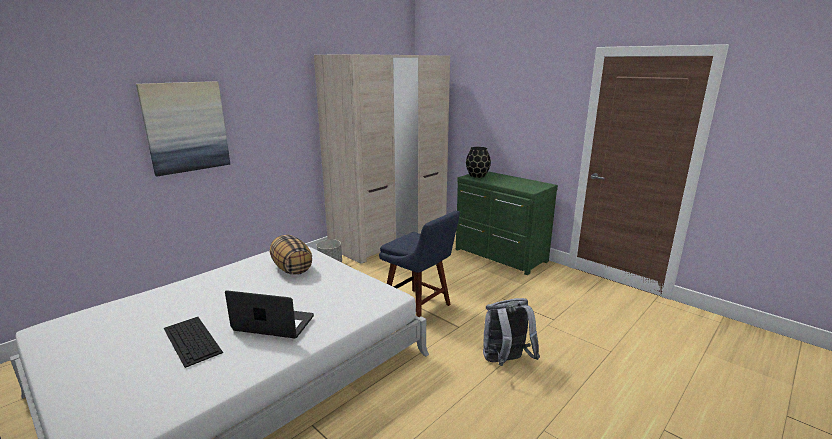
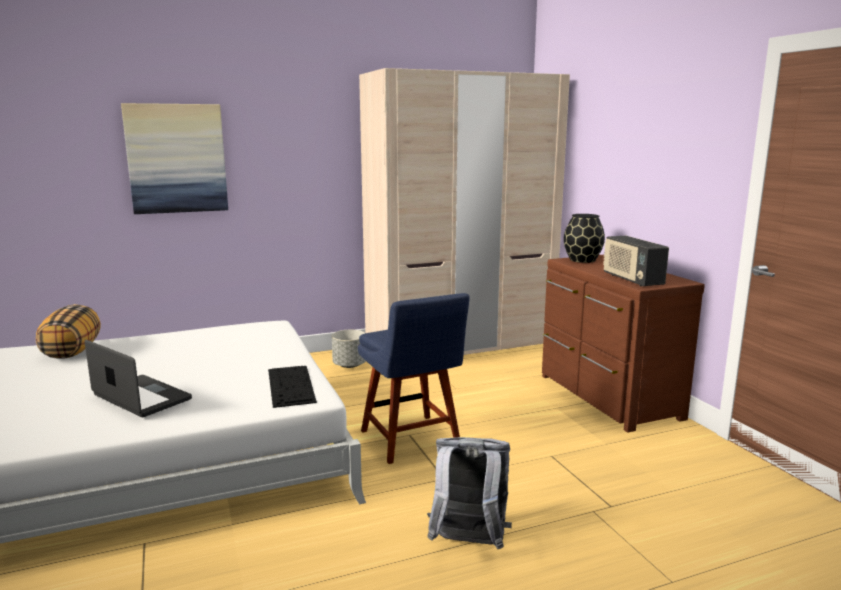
camera: 25 degrees right, 5 degrees down
keyboard [164,317,223,368] -> keyboard moved to [268,366,317,408]
pillow [270,235,312,275] -> pillow moved to [36,304,101,359]
green dresser [456,171,558,275] -> brown dresser [542,255,705,433]
none -> radio [603,236,669,286]

